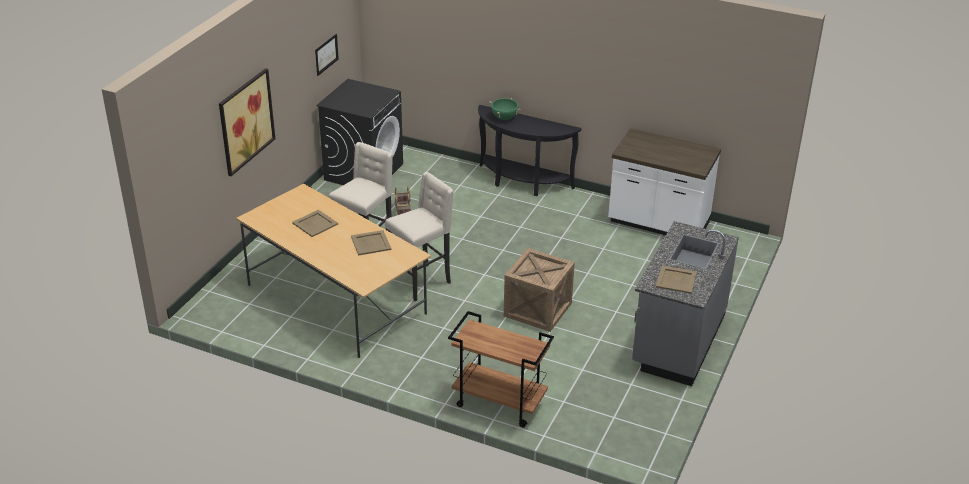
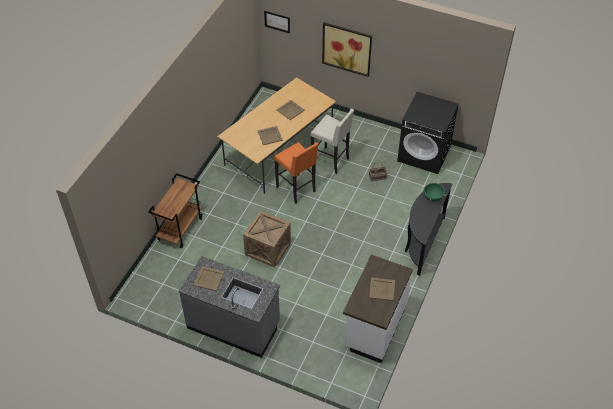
camera: 90 degrees right, 15 degrees up
picture [315,34,339,76] -> picture moved to [264,11,290,34]
beige stool [385,172,454,301] -> orange stool [274,142,318,204]
none -> beige tray [369,277,395,301]

